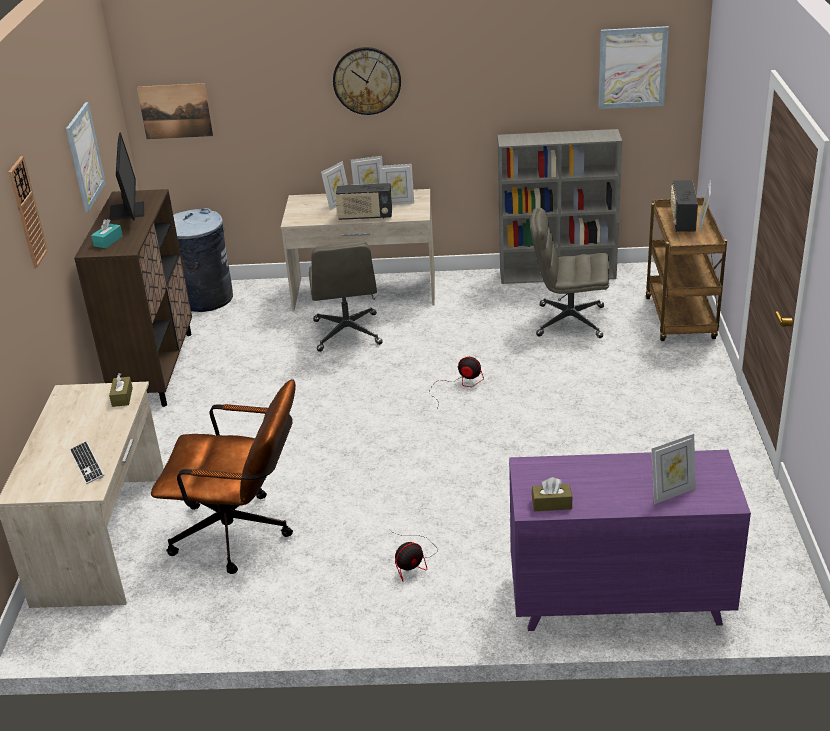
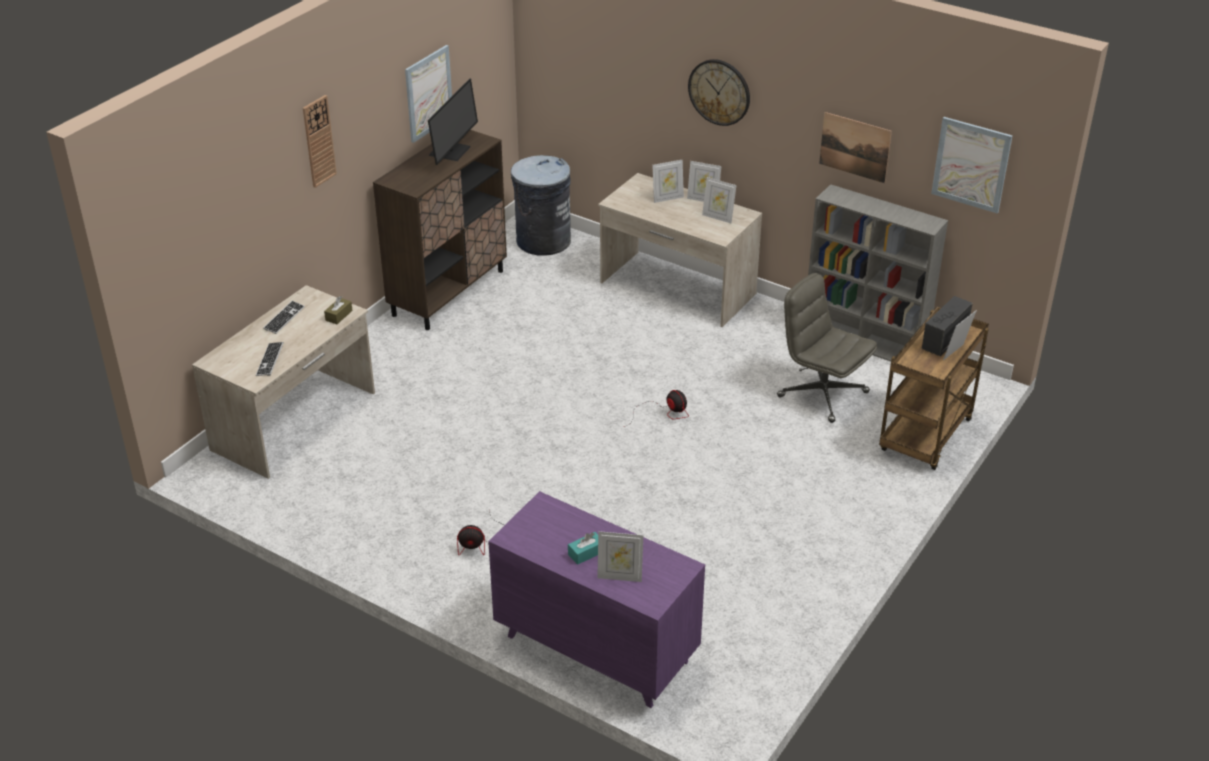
camera: 30 degrees right, 5 degrees up
turquoise tissue box [91,219,123,248] -> turquoise tissue box moved to [568,532,598,565]
picture [137,83,213,139] -> picture moved to [819,112,892,183]
brown office chair [151,379,296,574] -> none
grey office chair [309,242,383,352] -> none
radio [335,183,392,220] -> none
brown tissue box [532,477,573,511] -> none
none -> keyboard [263,301,305,334]

